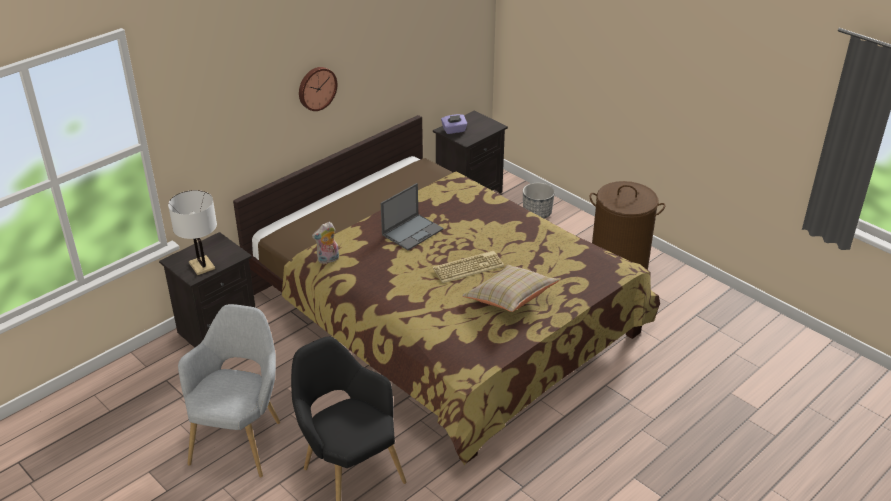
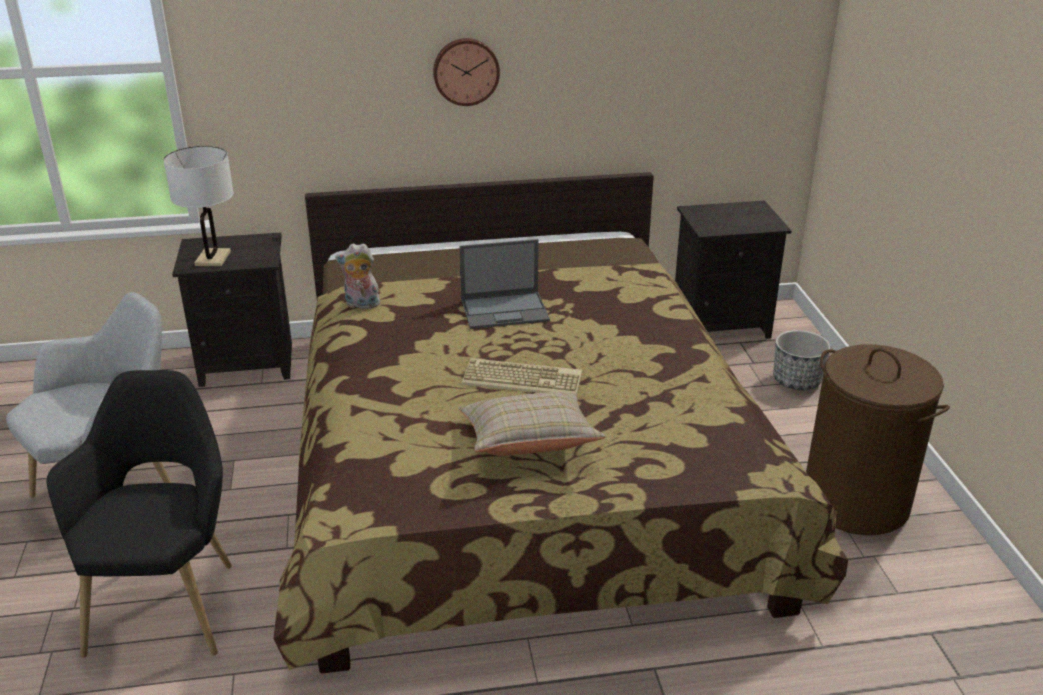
camera: 35 degrees right, 5 degrees down
purple tissue box [441,114,468,134] -> none

